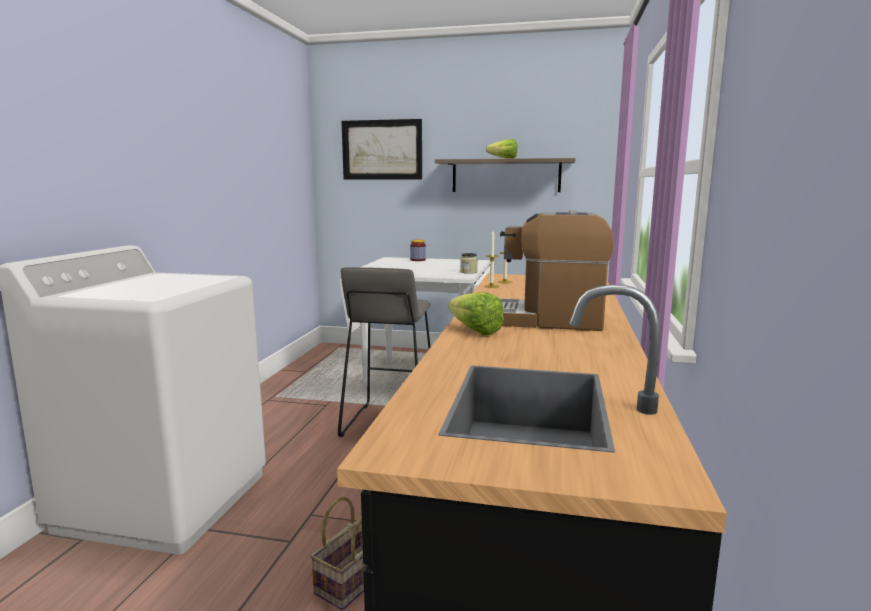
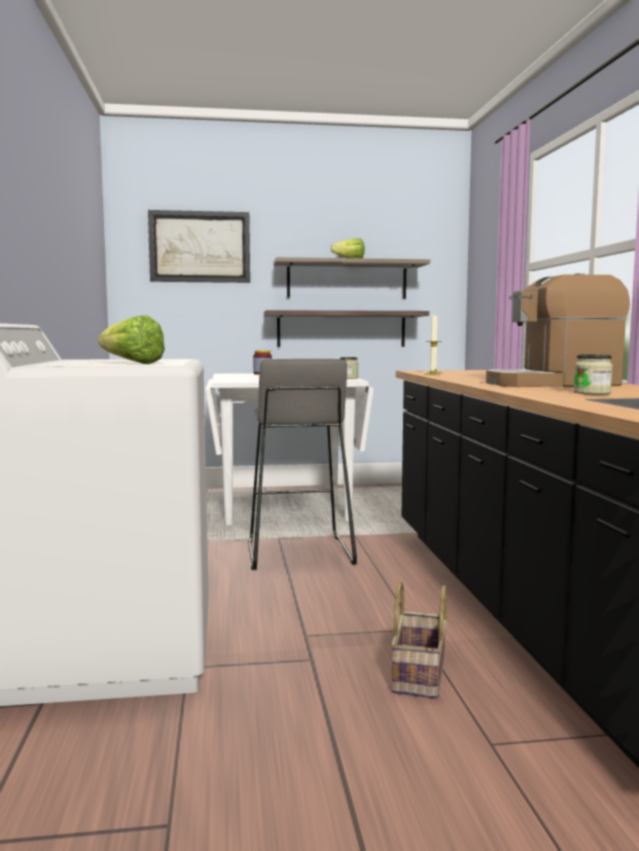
camera: 20 degrees left, 5 degrees down
lettuce [448,292,504,335] -> lettuce moved to [98,315,165,364]
none -> shelf [264,310,429,347]
none -> jar [573,354,613,394]

